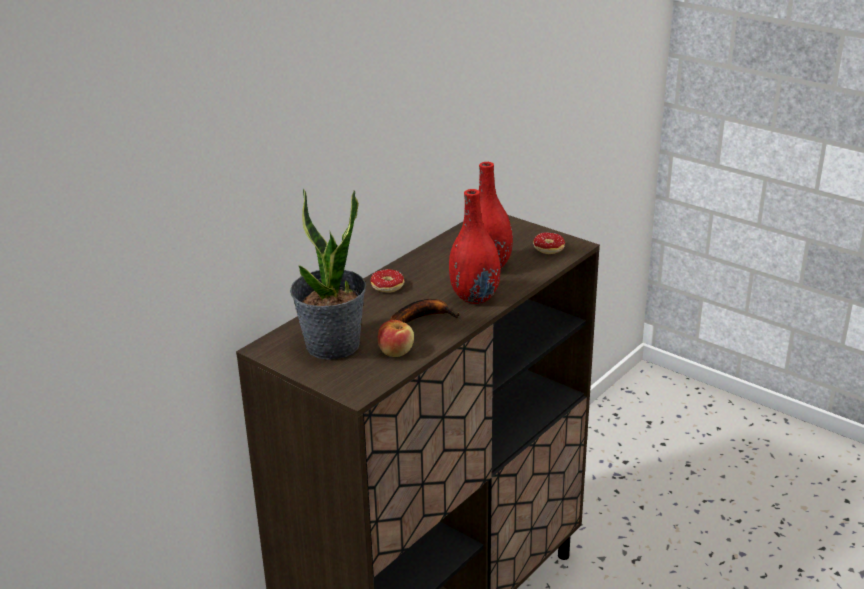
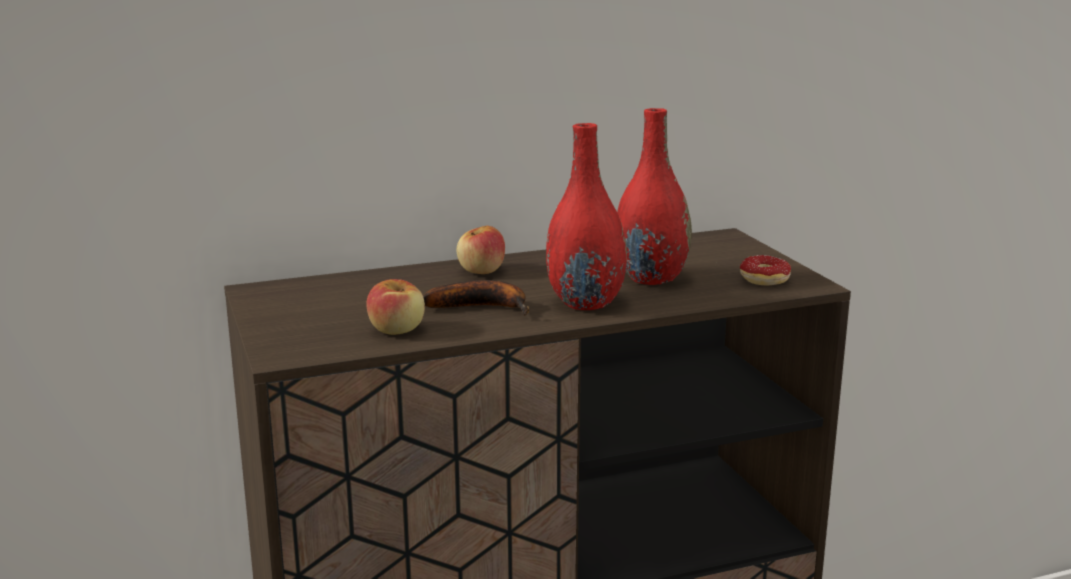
camera: 30 degrees right, 10 degrees down
potted plant [290,189,366,360] -> none
donut [371,269,405,293] -> apple [457,226,505,274]

